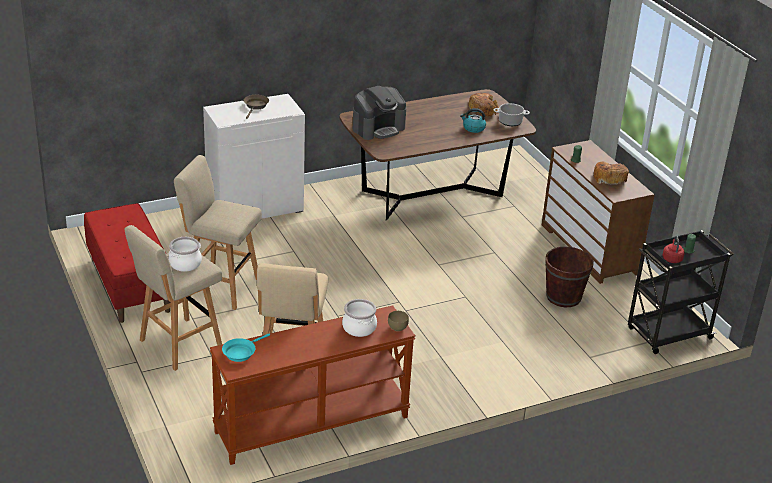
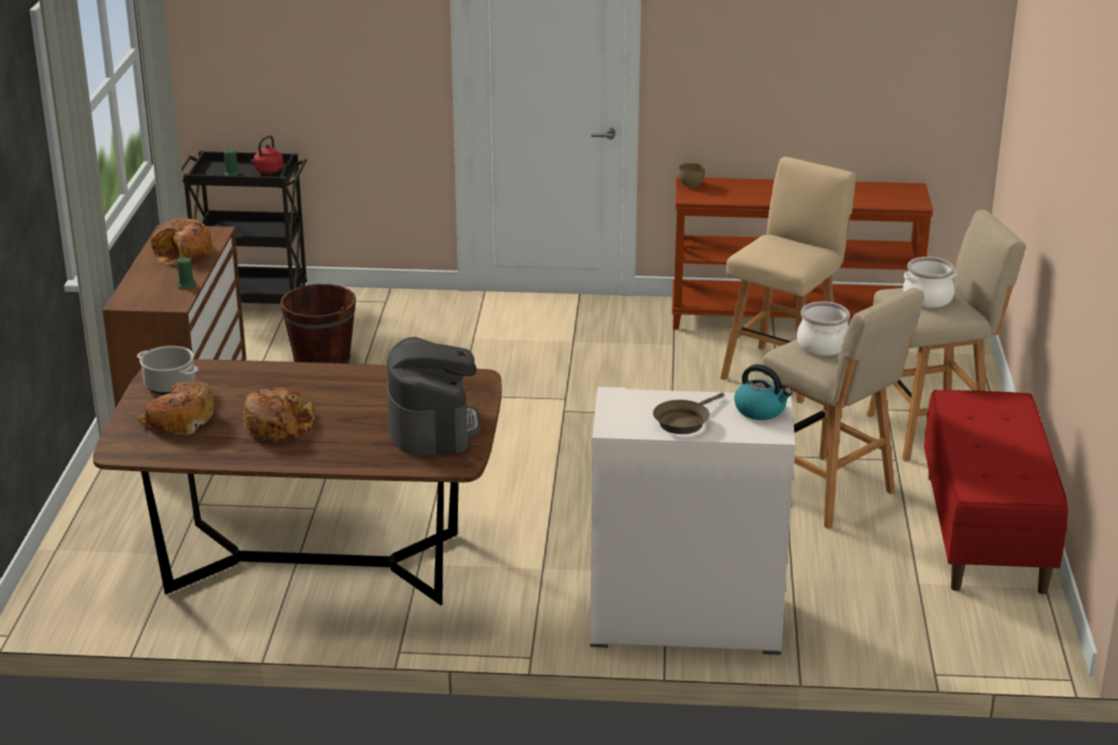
camera: 150 degrees left, 5 degrees down
turquoise frying pan [222,334,270,362] -> none
cooking pot [342,299,377,337] -> cooking pot moved to [797,301,850,356]
coffee machine [353,86,406,140] -> coffee machine turned 90 degrees clockwise [387,337,481,455]
kettle [460,108,486,133] -> kettle moved to [734,364,792,420]
none -> bread [243,388,314,441]

